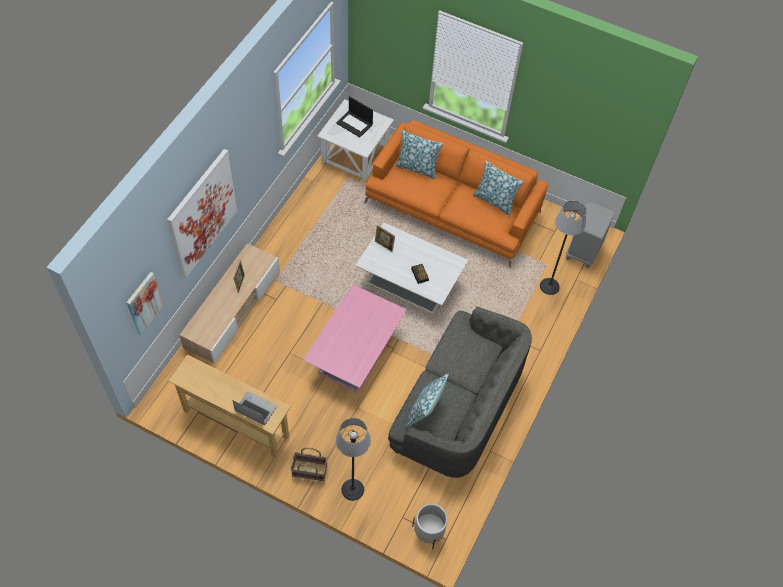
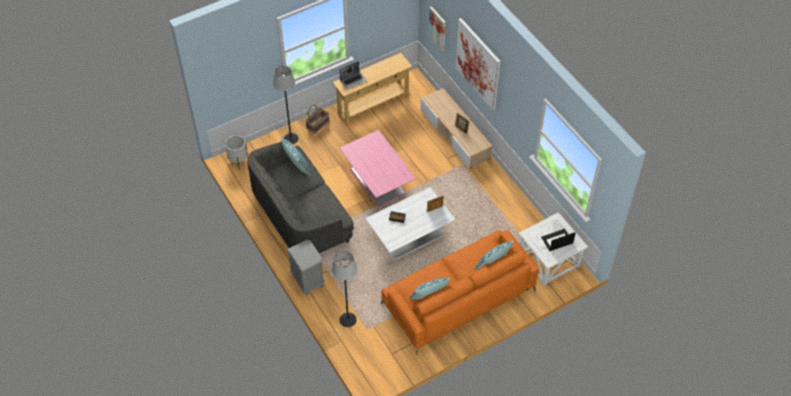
camera: 125 degrees right, 5 degrees down
grey nightstand [566,202,615,268] -> grey nightstand moved to [287,240,325,295]

